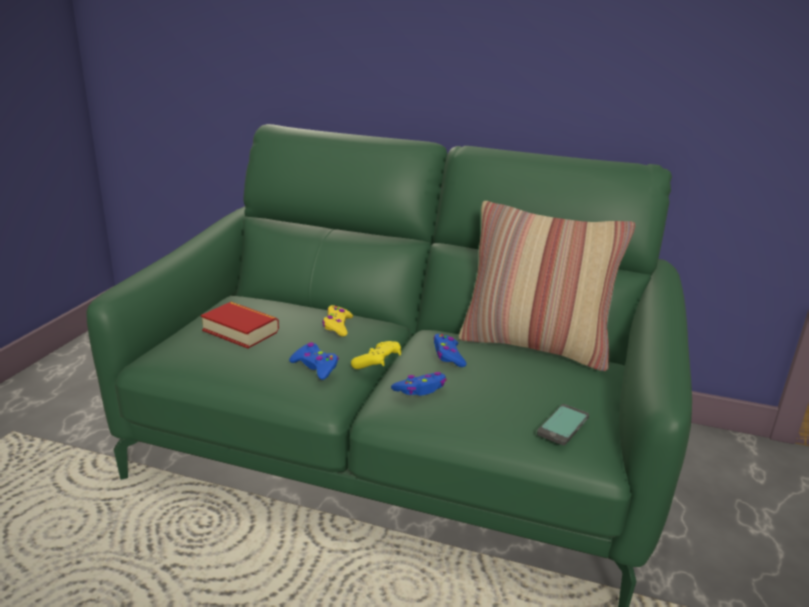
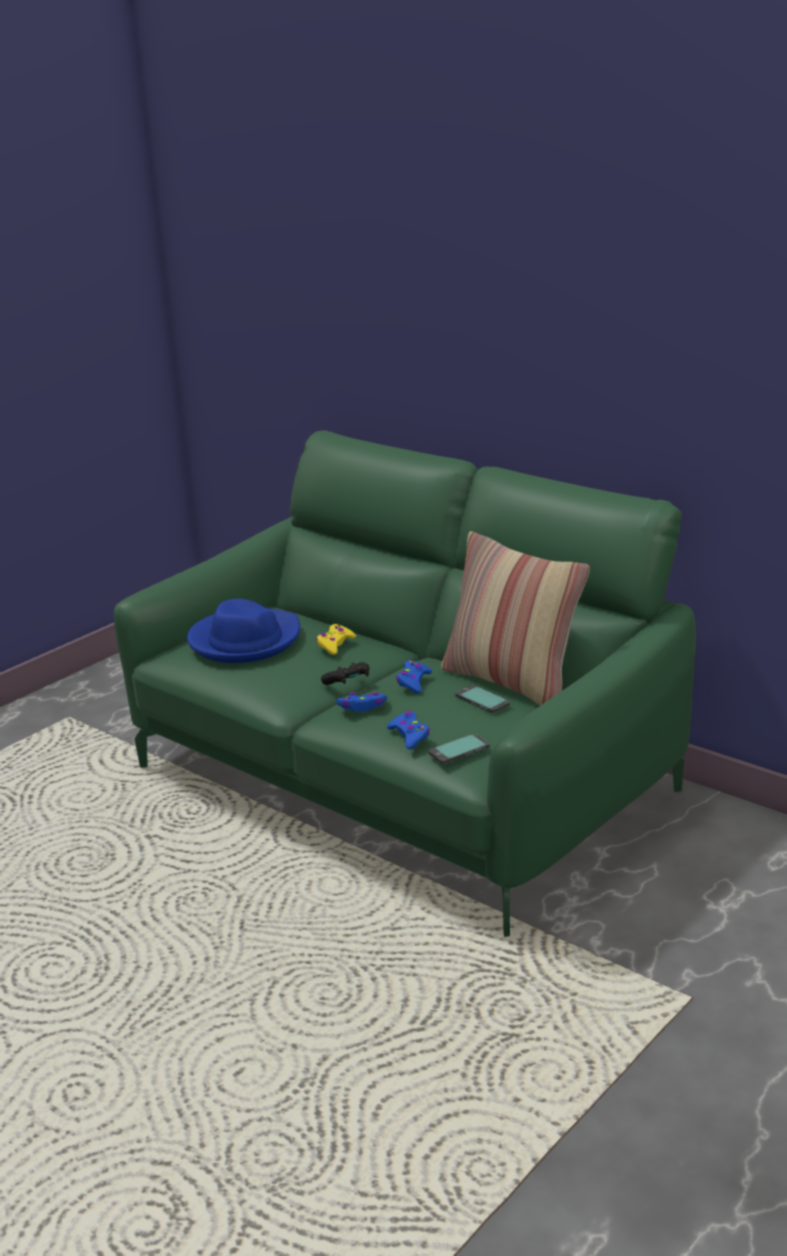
camera: 25 degrees right, 0 degrees up
book [201,302,279,349] -> blue hat [187,599,300,663]
blue game controller [289,342,339,380] -> blue game controller moved to [387,711,430,749]
yellow game controller [351,341,401,369] -> black game controller [321,662,369,685]
none -> phone [455,685,510,713]

